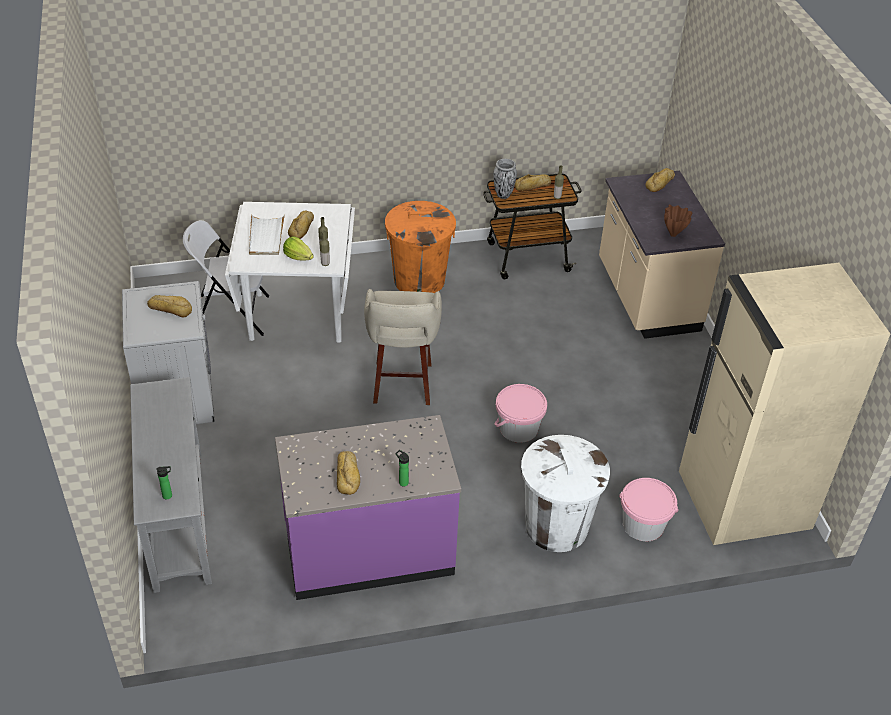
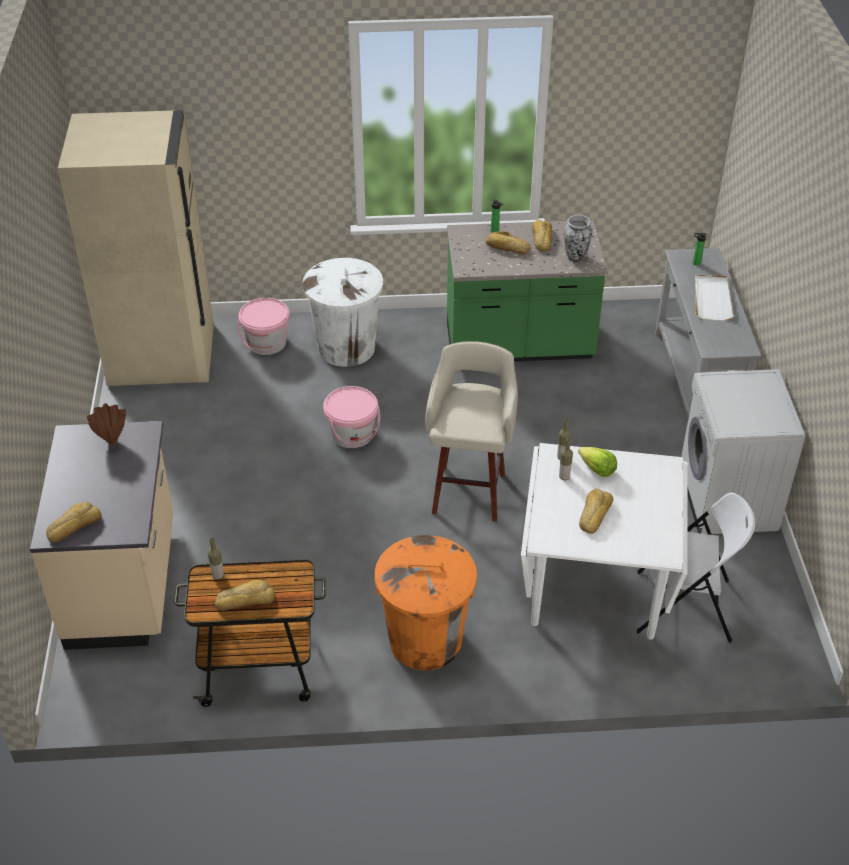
camera: 170 degrees left, 0 degrees up
bread [147,295,192,318] -> bread moved to [486,231,531,255]
white tray [249,214,285,255] -> white tray moved to [695,274,734,321]
purple counter [275,415,461,600] -> green counter [447,220,608,361]
vase [493,159,517,199] -> vase moved to [564,215,592,262]

